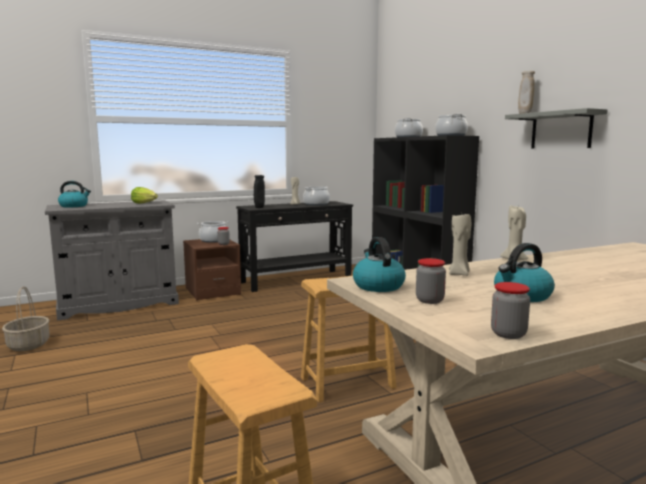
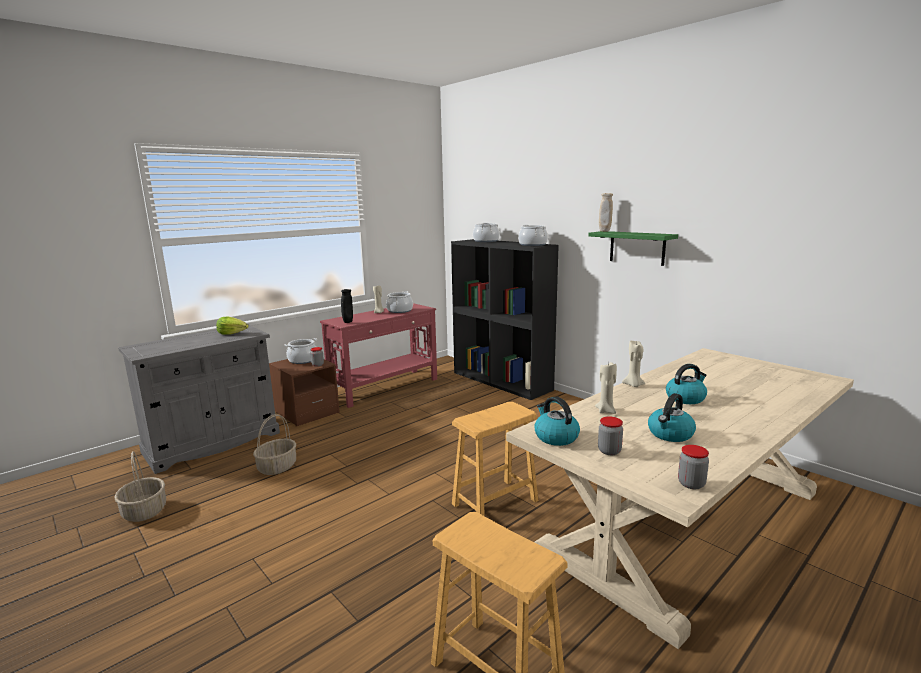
camera: 15 degrees left, 5 degrees up
kettle [58,181,91,207] -> kettle moved to [666,364,707,404]
black console table [236,201,353,292] -> red console table [320,303,437,408]
grey shelf [505,108,608,148] -> green shelf [588,231,678,266]
none -> basket [253,414,296,475]

